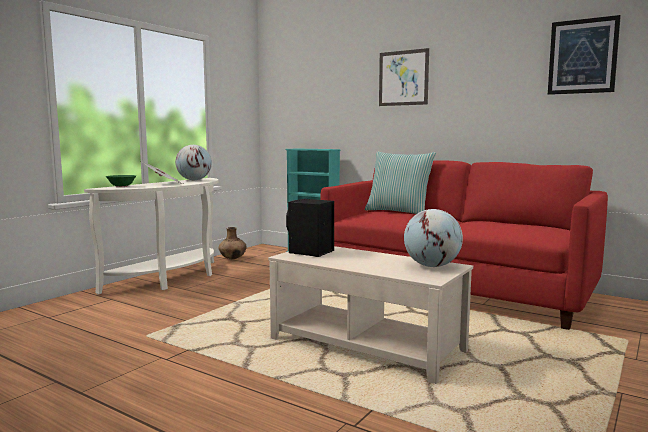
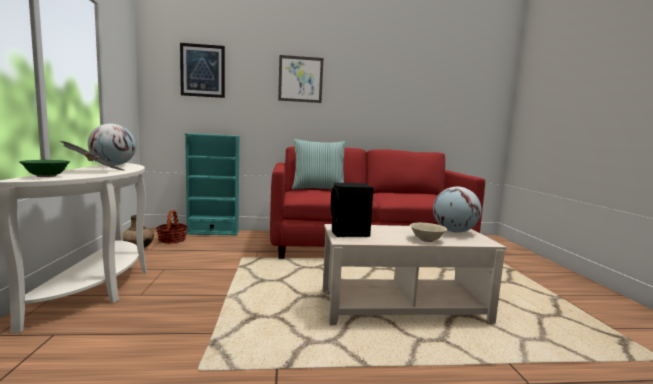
camera: 40 degrees left, 0 degrees up
picture [548,15,621,95] -> picture moved to [180,43,225,98]
none -> basket [156,210,188,244]
none -> beige bowl [410,223,447,242]

